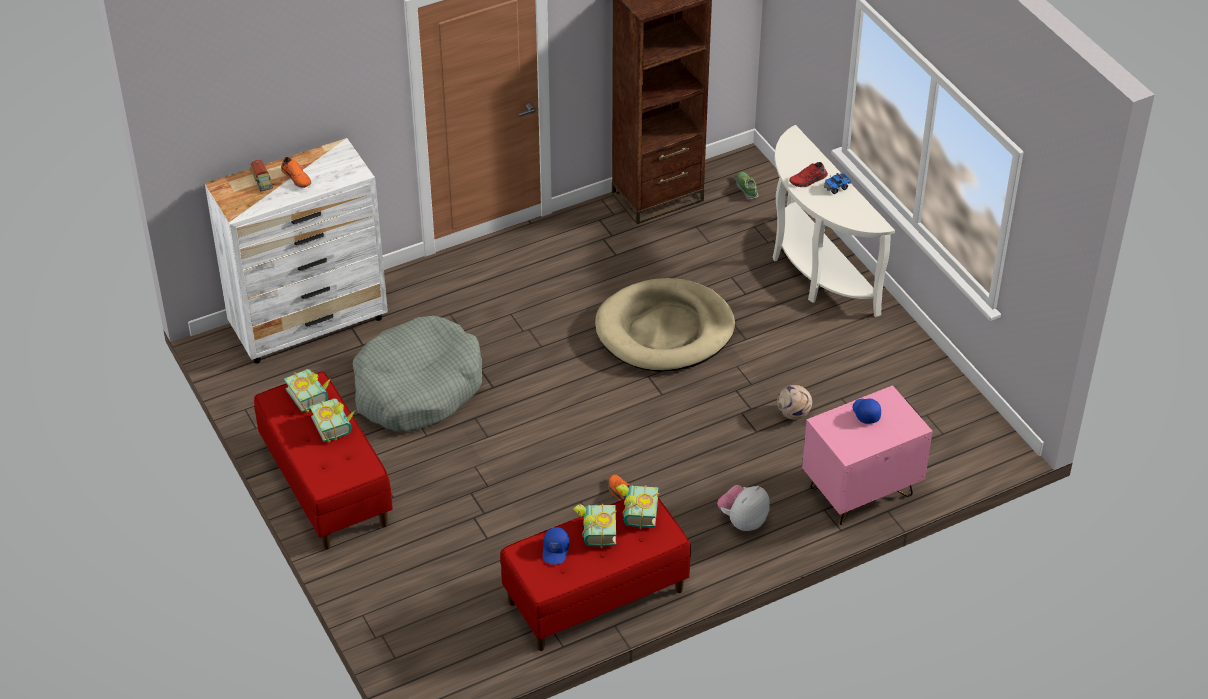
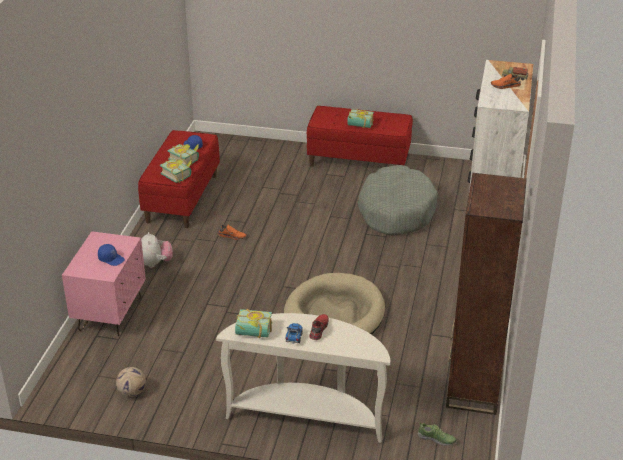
camera: 130 degrees right, 10 degrees down
book [284,369,331,413] -> book moved to [235,309,272,338]
football [777,385,812,420] -> football moved to [116,367,146,397]

